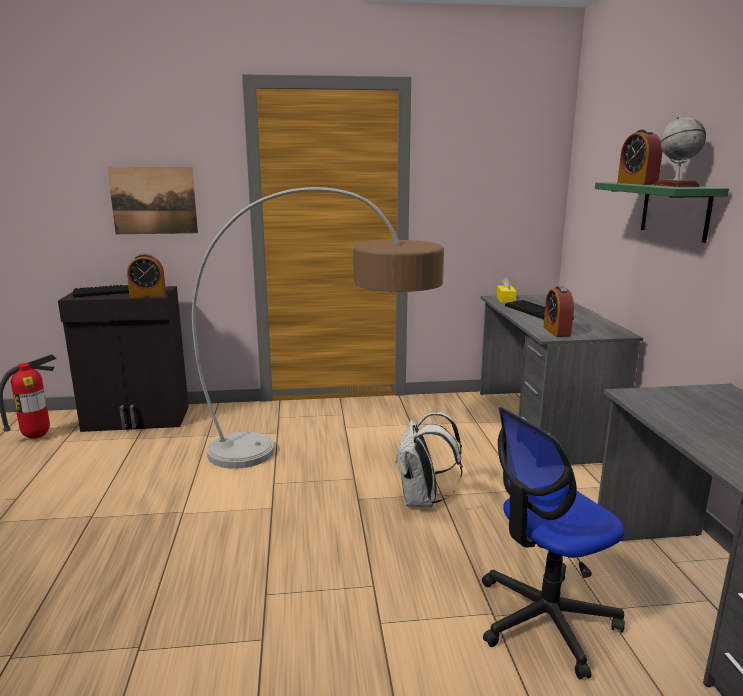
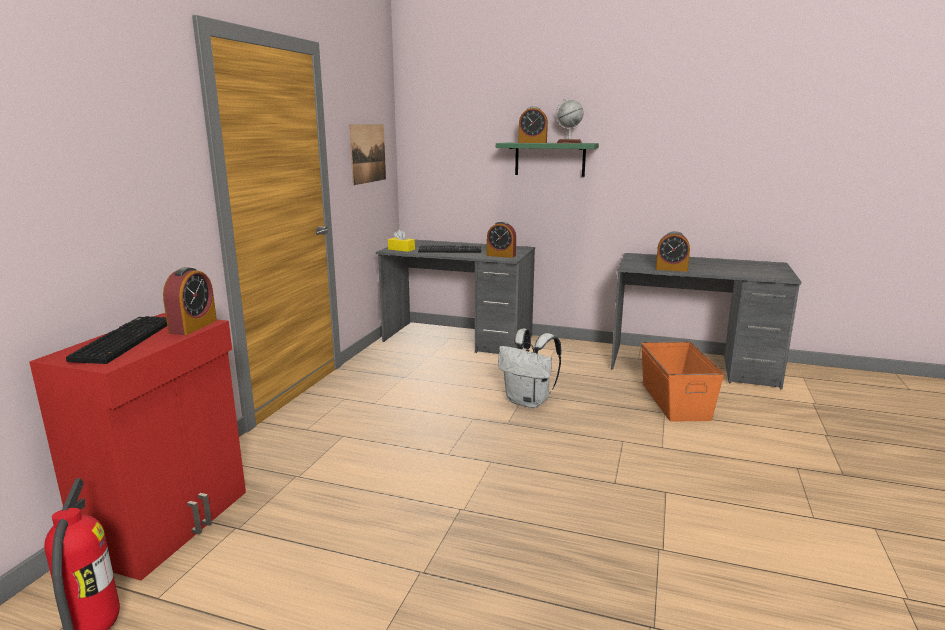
camera: 65 degrees left, 0 degrees up
black cabinet [58,286,189,432] -> red cabinet [29,313,246,580]
picture [107,167,198,234] -> picture moved to [349,124,386,185]
floor lamp [192,187,444,469] -> none
office chair [482,407,625,679] -> orange storage box [641,341,725,422]
none -> alarm clock [656,231,690,272]

